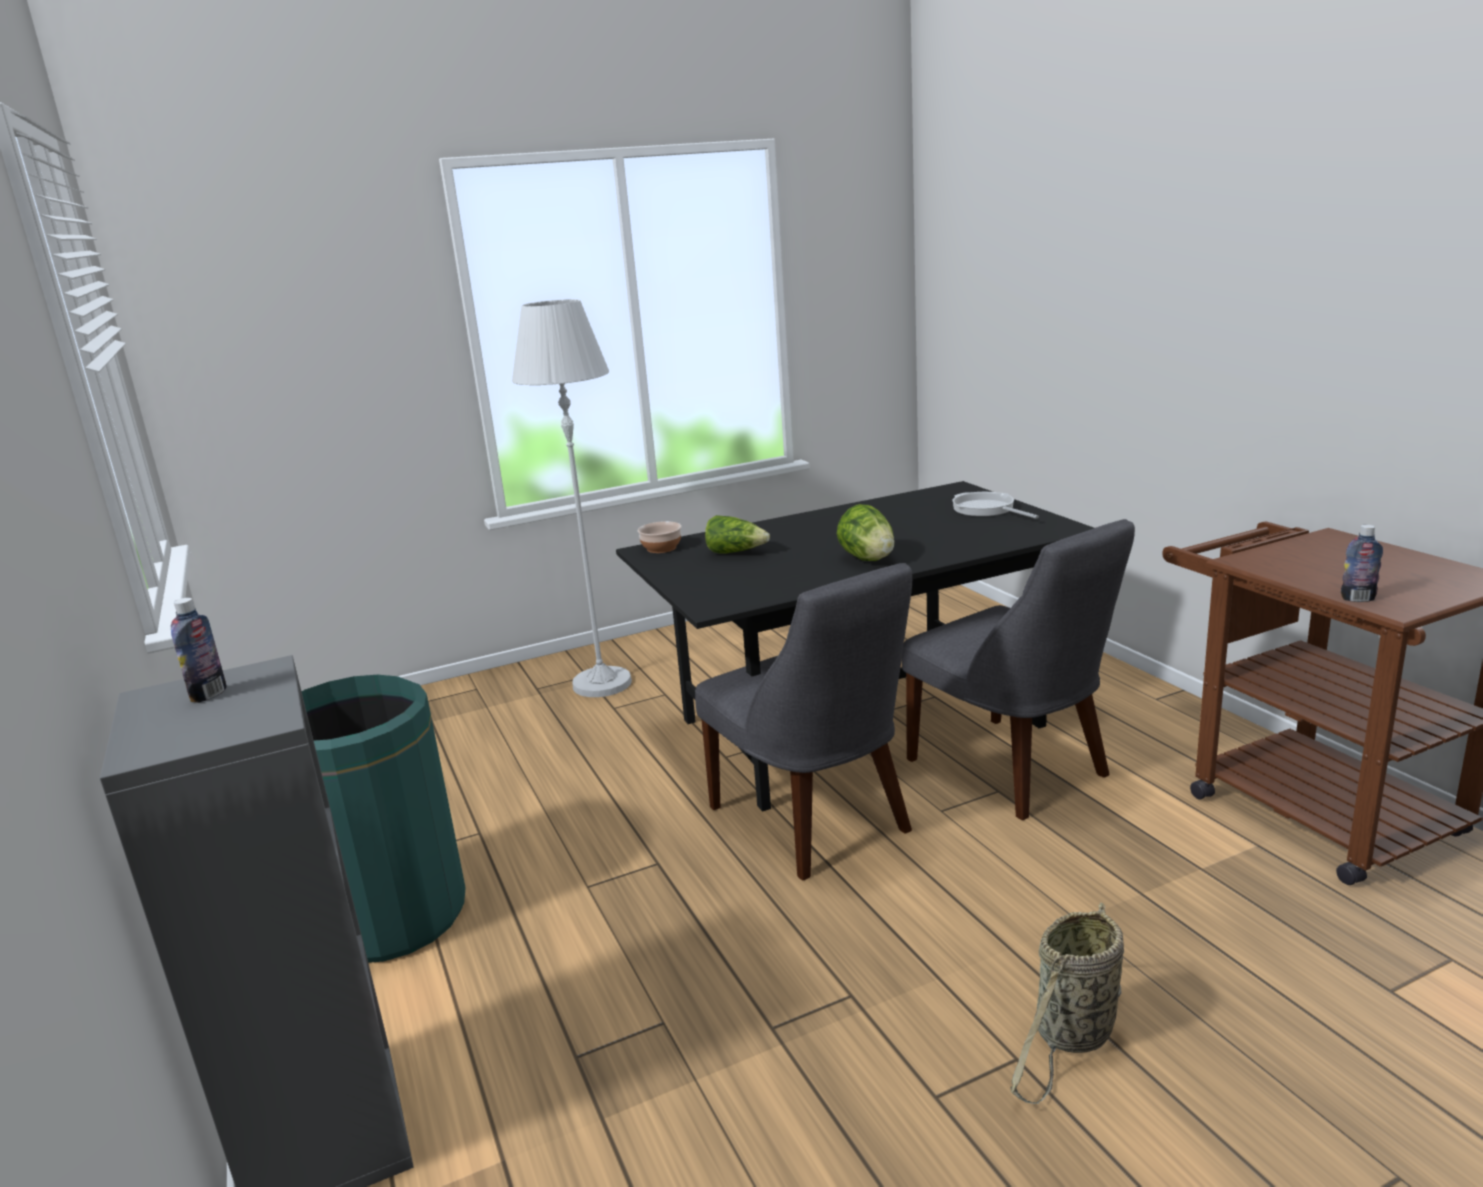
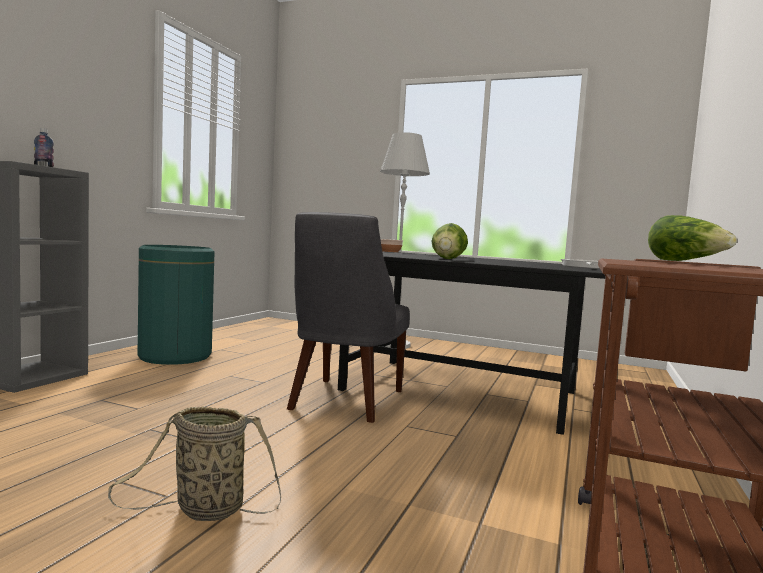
camera: 45 degrees right, 15 degrees down
lettuce [705,515,770,554] -> lettuce moved to [648,215,737,261]
grey chair [902,519,1135,820] -> none
bottle [1341,525,1383,602] -> none

